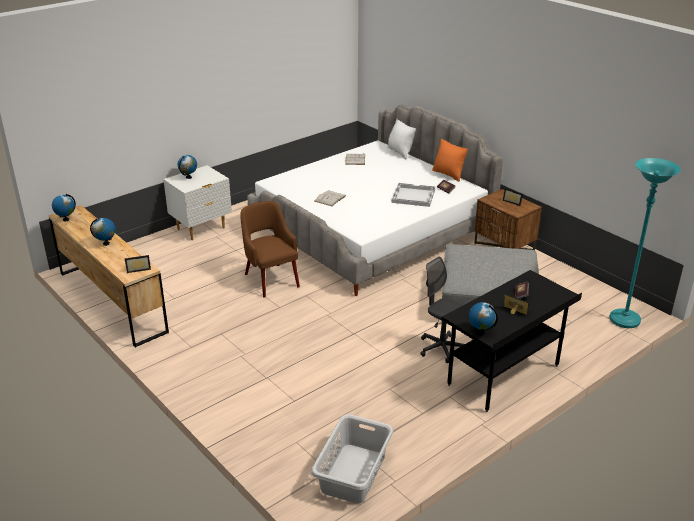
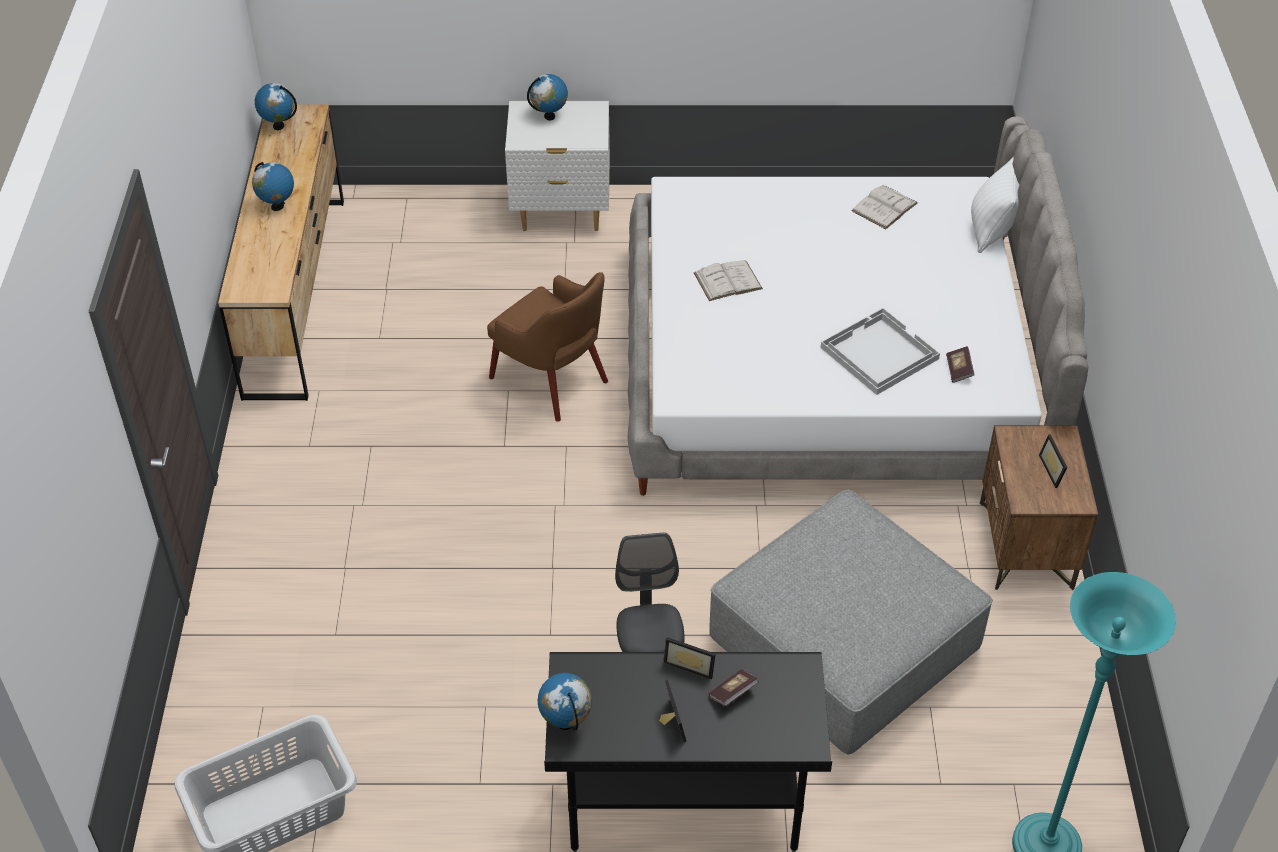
camera: 40 degrees right, 15 degrees up
picture frame [125,255,151,273] -> picture frame moved to [663,637,715,680]
brown armchair [240,201,300,298] -> brown armchair turned 120 degrees clockwise [487,272,608,422]
orange pillow [432,139,468,181] -> none

